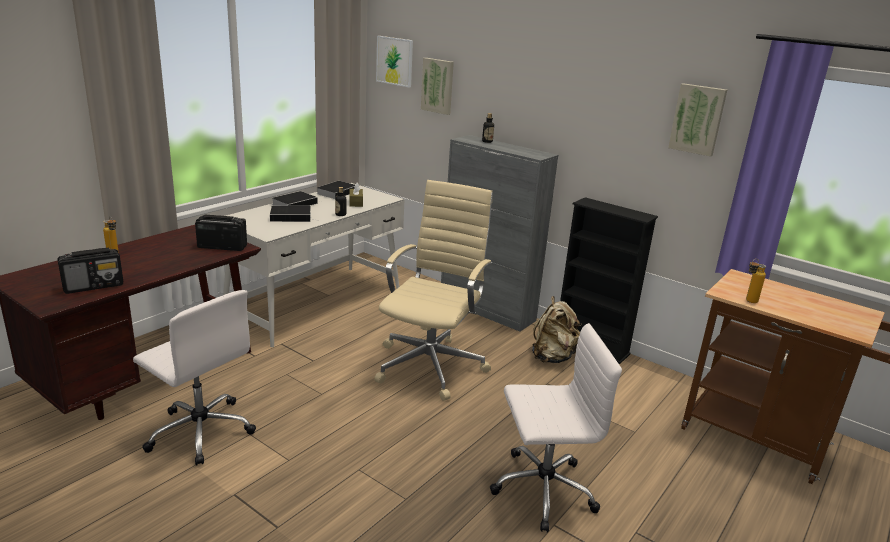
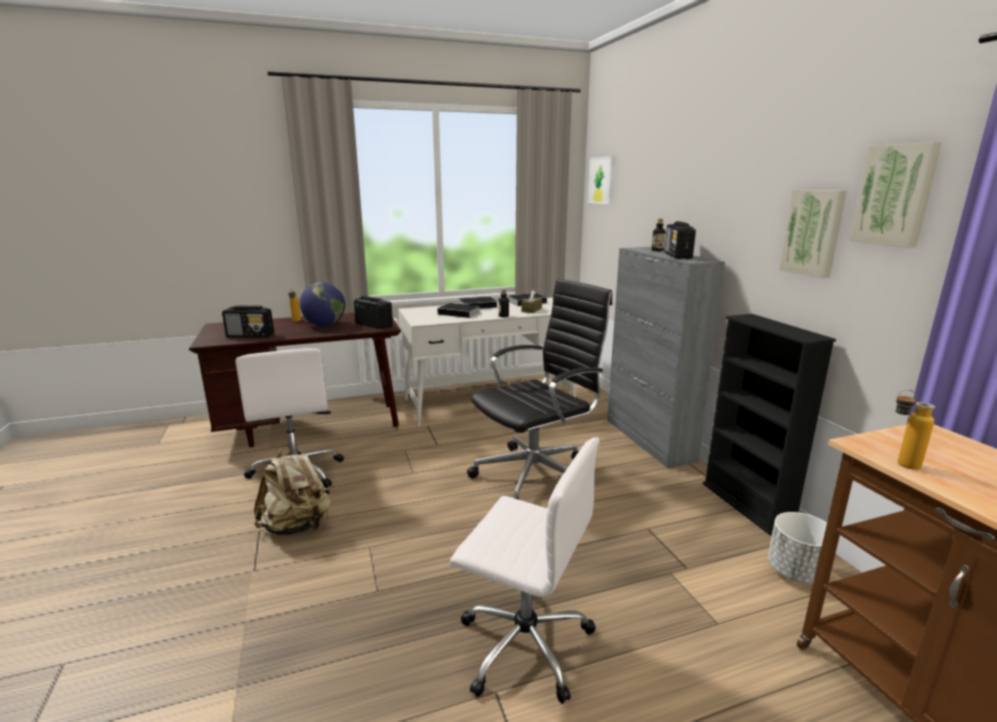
camera: 35 degrees right, 5 degrees down
beige office chair [374,180,493,400] -> black office chair [467,279,612,500]
picture [421,58,454,115] -> picture moved to [779,190,847,278]
beige backpack [532,296,582,363] -> beige backpack moved to [254,445,331,535]
none -> globe [300,282,345,326]
none -> radio [664,221,696,259]
none -> white planter [768,512,827,584]

